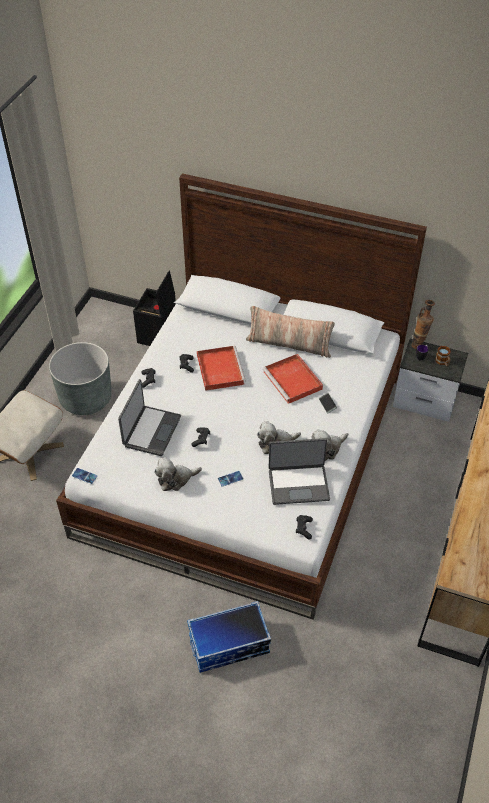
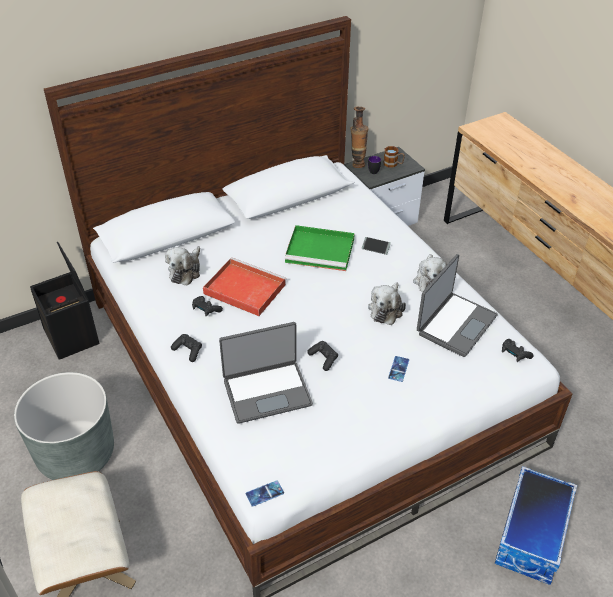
camera: 50 degrees left, 5 degrees down
laptop [118,379,181,456] -> laptop turned 105 degrees clockwise [219,322,313,424]
plush toy [154,457,202,491] -> plush toy moved to [165,246,200,286]
pillow [246,306,335,358] -> none
red tray [263,354,323,404] -> green tray [285,225,355,271]

